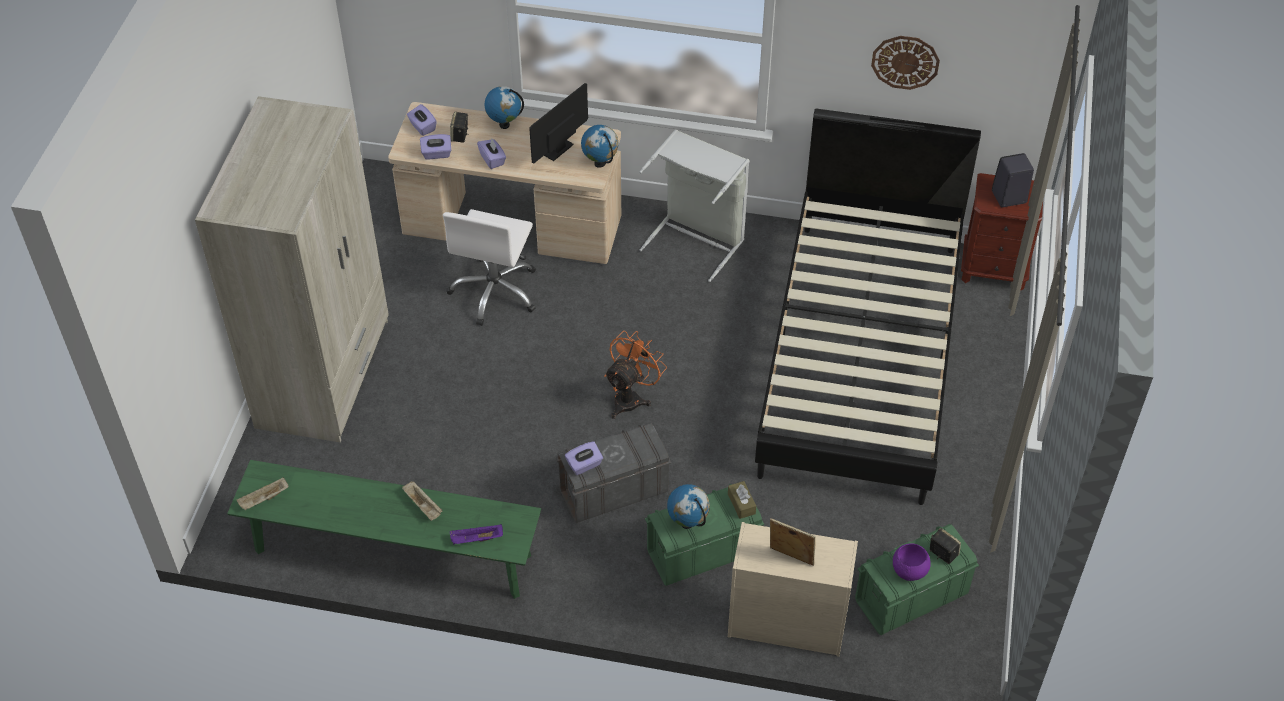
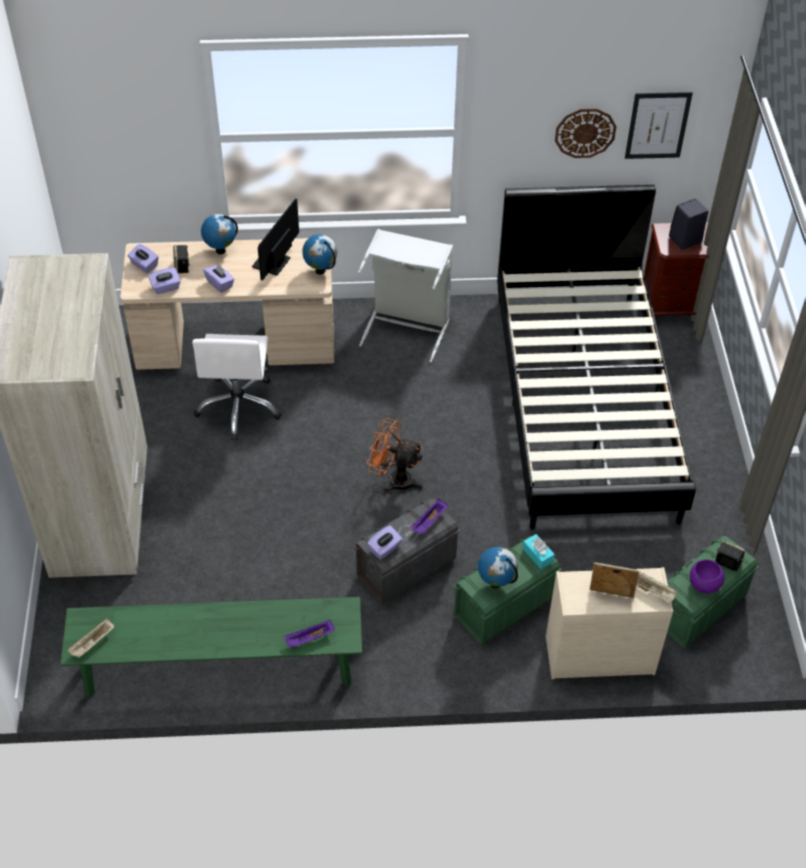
camera: 15 degrees left, 0 degrees up
beige tray [402,481,443,521] -> beige tray moved to [635,568,677,602]
orange fan [604,331,667,419] -> orange fan turned 90 degrees counterclockwise [367,418,423,493]
brown tissue box [728,481,756,519] -> turquoise tissue box [523,534,555,569]
none -> purple tray [410,499,448,534]
none -> picture [625,92,693,159]

